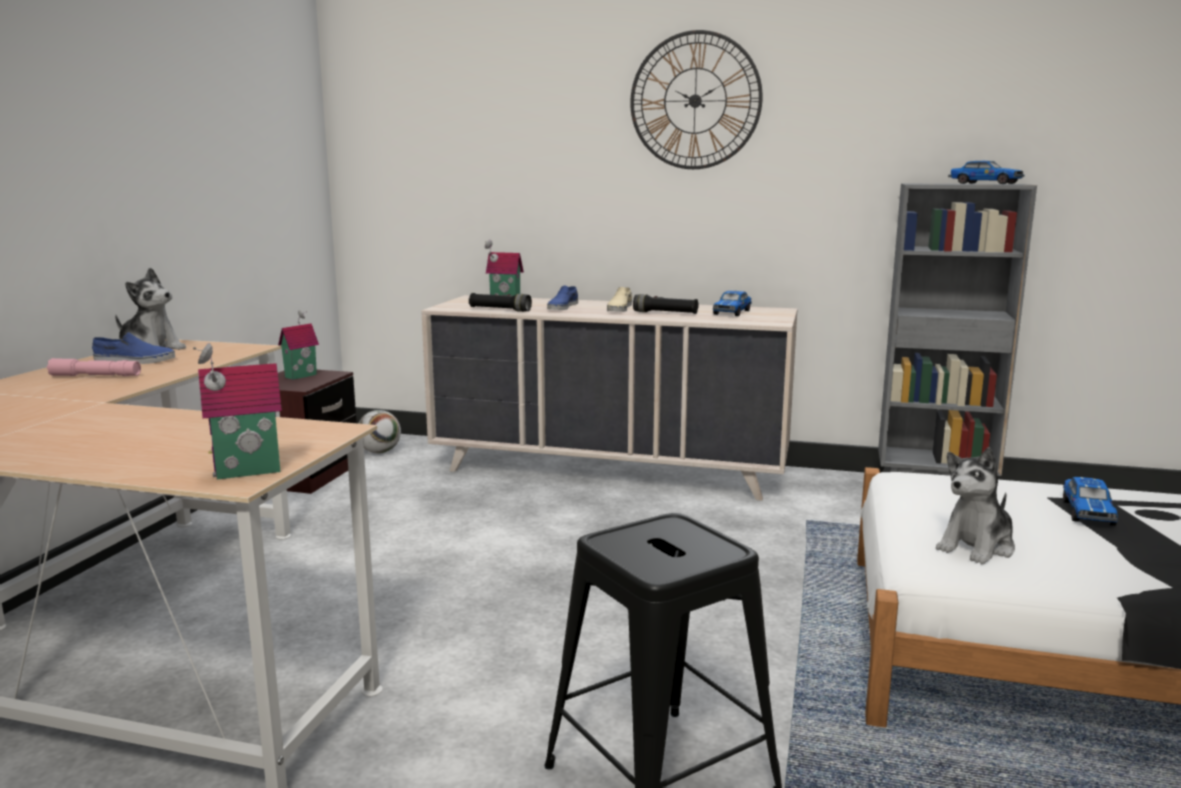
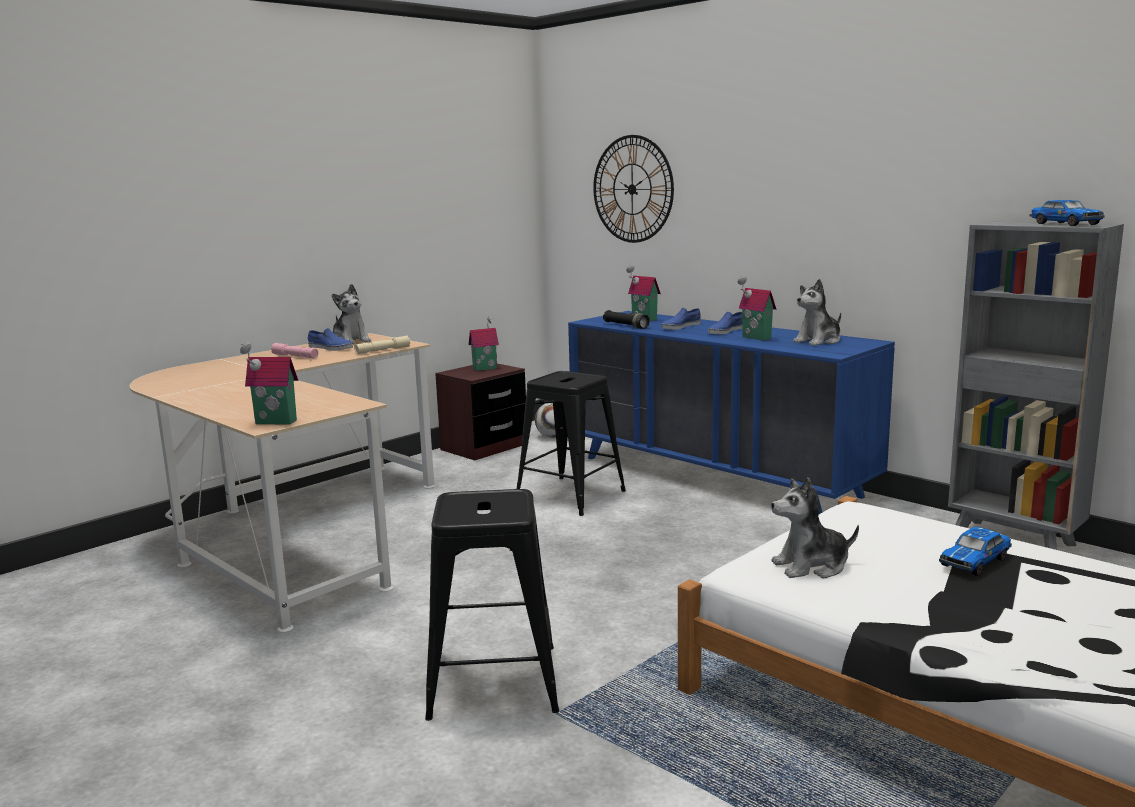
camera: 30 degrees right, 0 degrees up
beige dresser [421,295,797,501] -> blue dresser [568,311,895,514]
beige shoe [607,287,632,312] -> blue shoe [708,312,743,334]
wall clock [630,30,763,169] -> wall clock moved to [593,135,674,243]
black flashlight [633,294,699,314] -> toy house [738,276,776,341]
toy car [713,291,752,316] -> plush toy [793,279,841,346]
none -> beige flashlight [354,336,410,354]
none -> black stool [517,371,626,516]

